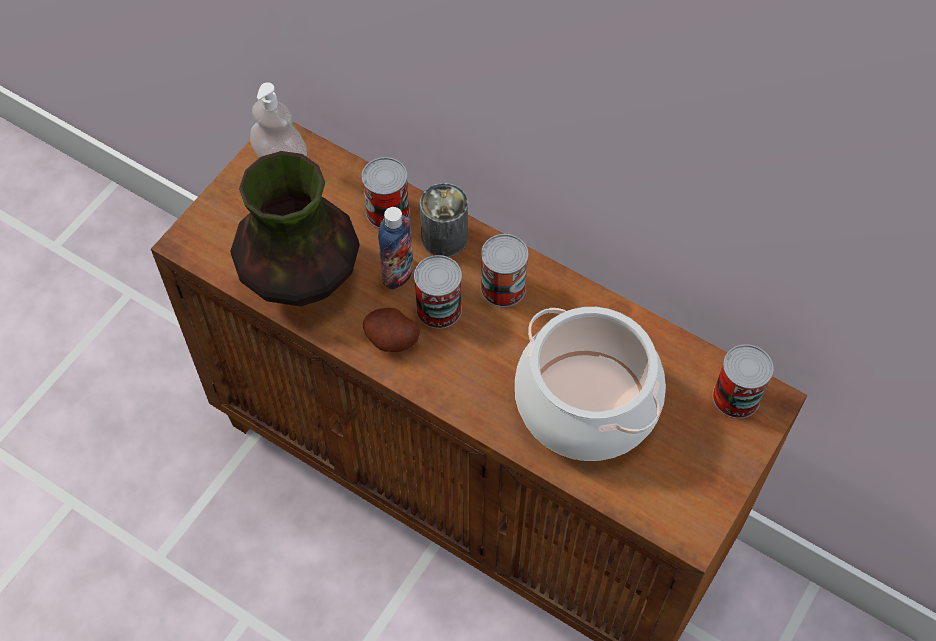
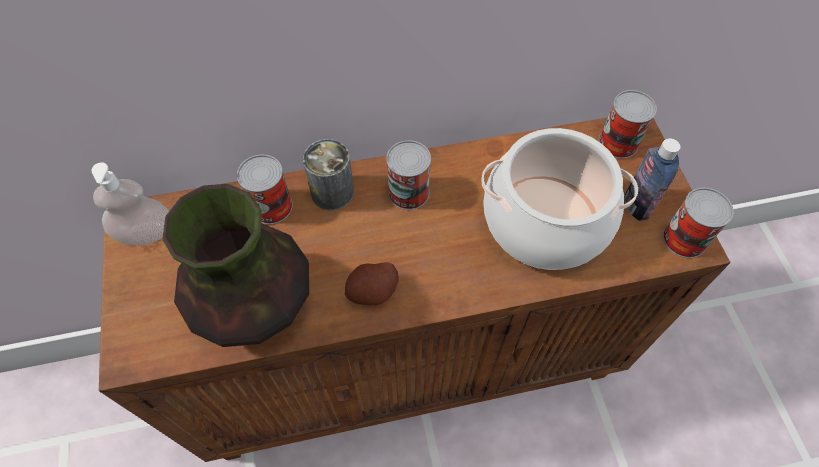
camera: 45 degrees left, 0 degrees up
bottle [378,207,414,290] -> bottle moved to [624,138,681,221]
can [414,255,462,329] -> can moved to [663,188,734,258]

